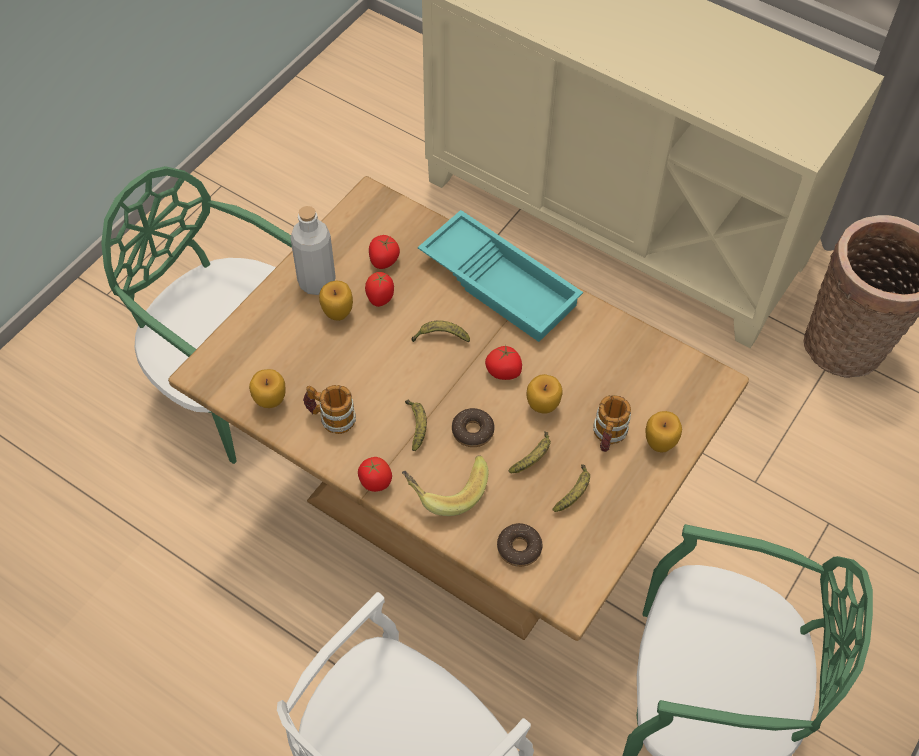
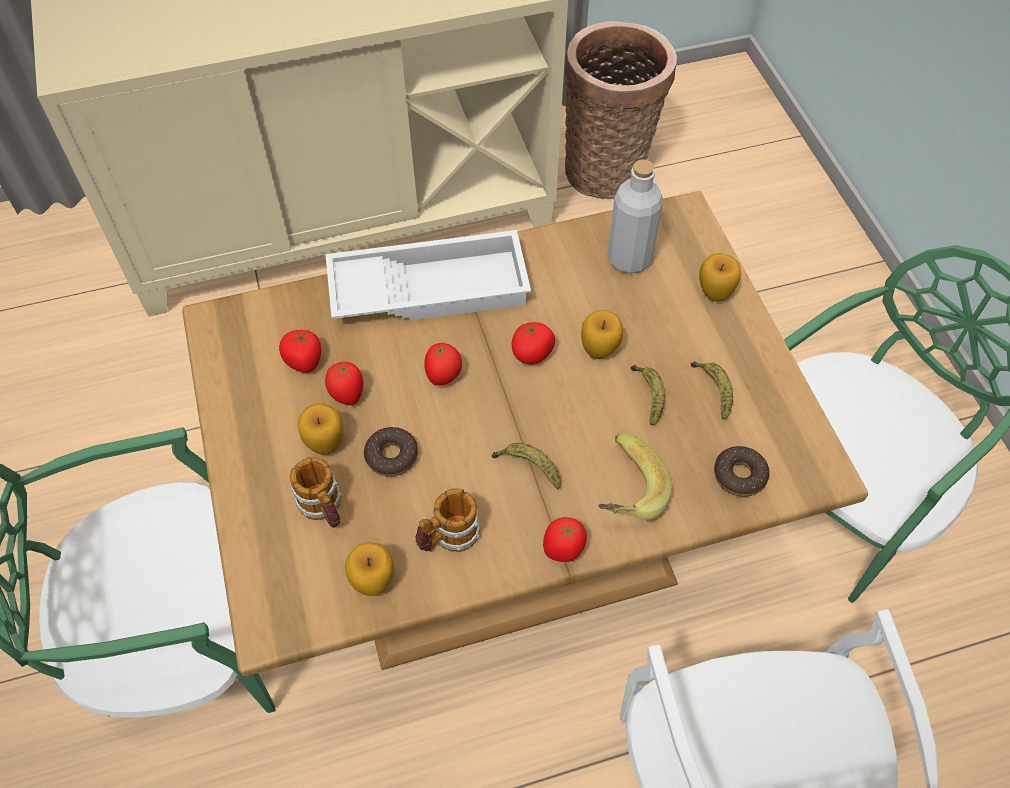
camera: 50 degrees left, 0 degrees up
grey bottle [290,206,336,295] -> grey bottle moved to [607,159,663,274]
banana [412,320,470,342] -> tomato [424,343,462,385]
turquoise tray [418,210,583,342] -> white tray [325,230,531,321]
donut [452,408,495,447] -> donut moved to [364,427,418,477]
mug [593,395,631,452] -> mug moved to [290,457,342,528]

